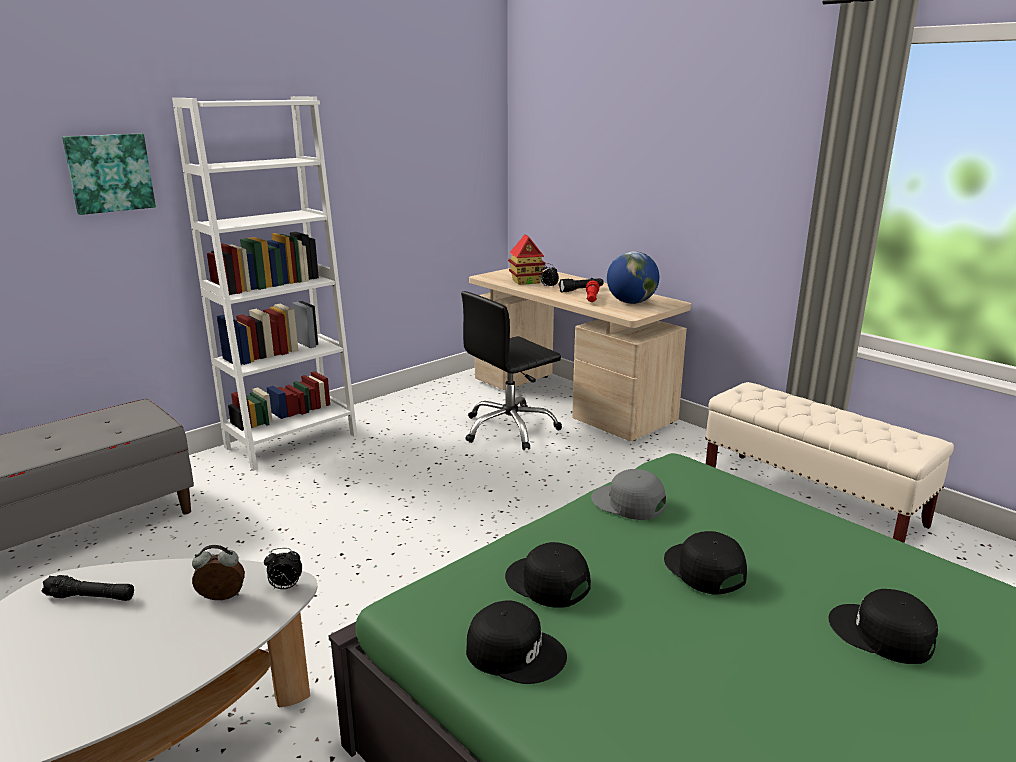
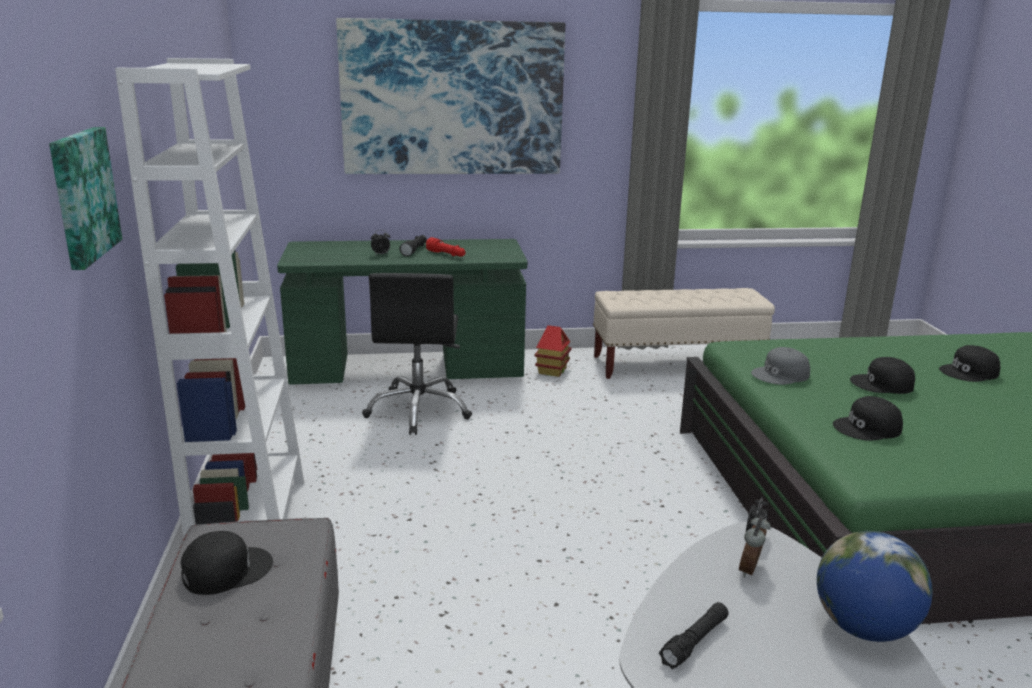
camera: 55 degrees left, 0 degrees up
black cap [466,600,567,684] -> black cap moved to [181,531,273,595]
beige desk [469,268,691,441] -> green desk [277,239,527,385]
toy house [508,234,546,285] -> toy house moved to [534,325,571,377]
globe [607,251,659,304] -> globe moved to [817,531,932,642]
none -> picture [336,18,565,174]

